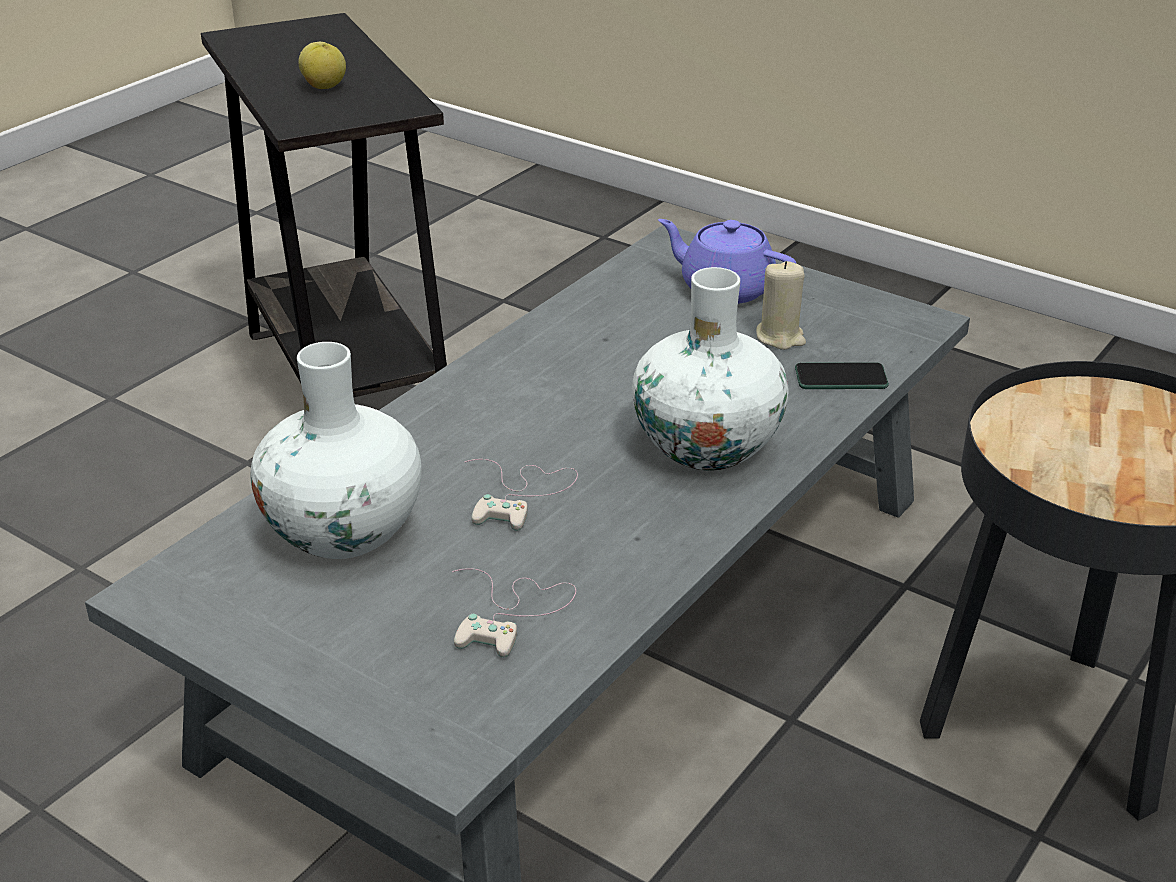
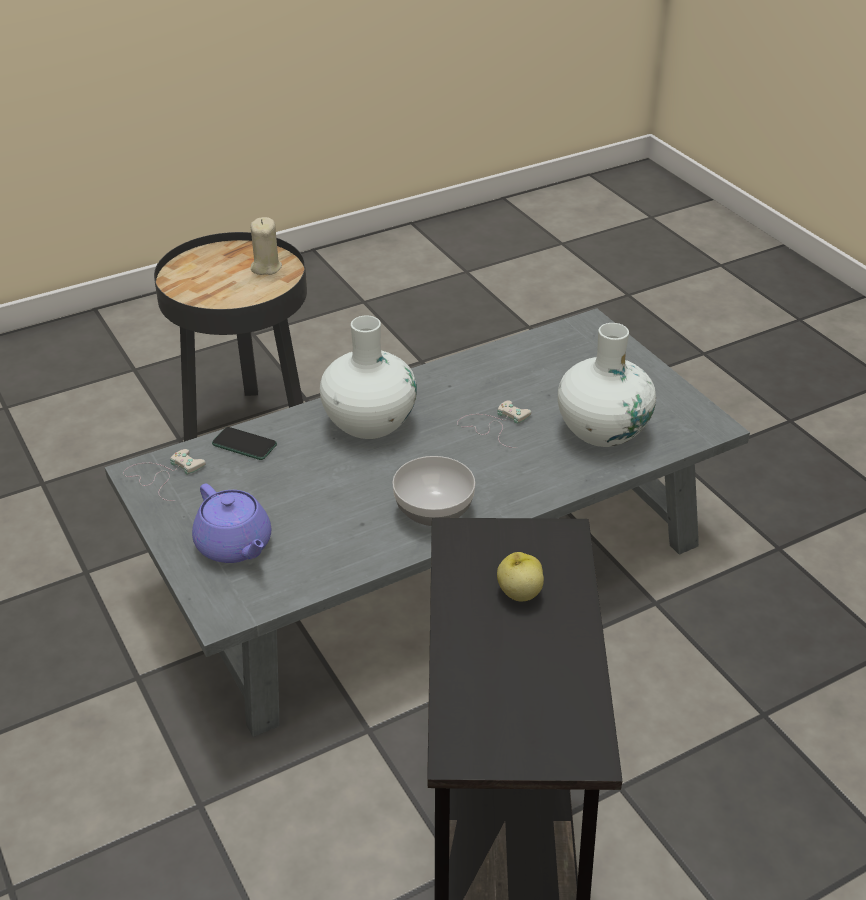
camera: 155 degrees left, 5 degrees up
white game controller [452,568,576,657] -> white game controller moved to [123,449,206,501]
beige candle [756,261,806,350] -> beige candle moved to [251,217,282,275]
none -> bowl [392,456,475,526]

